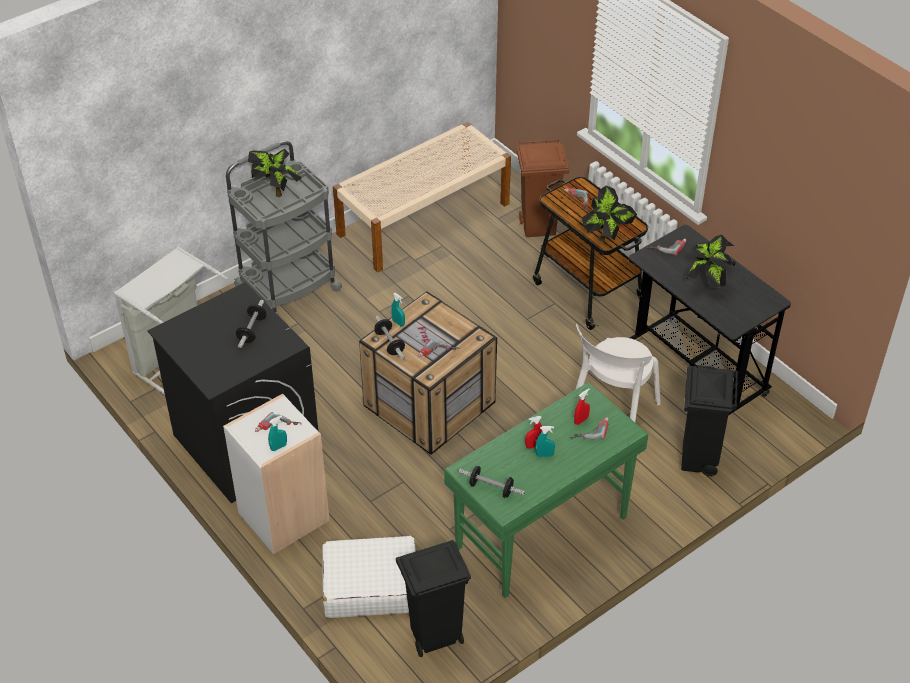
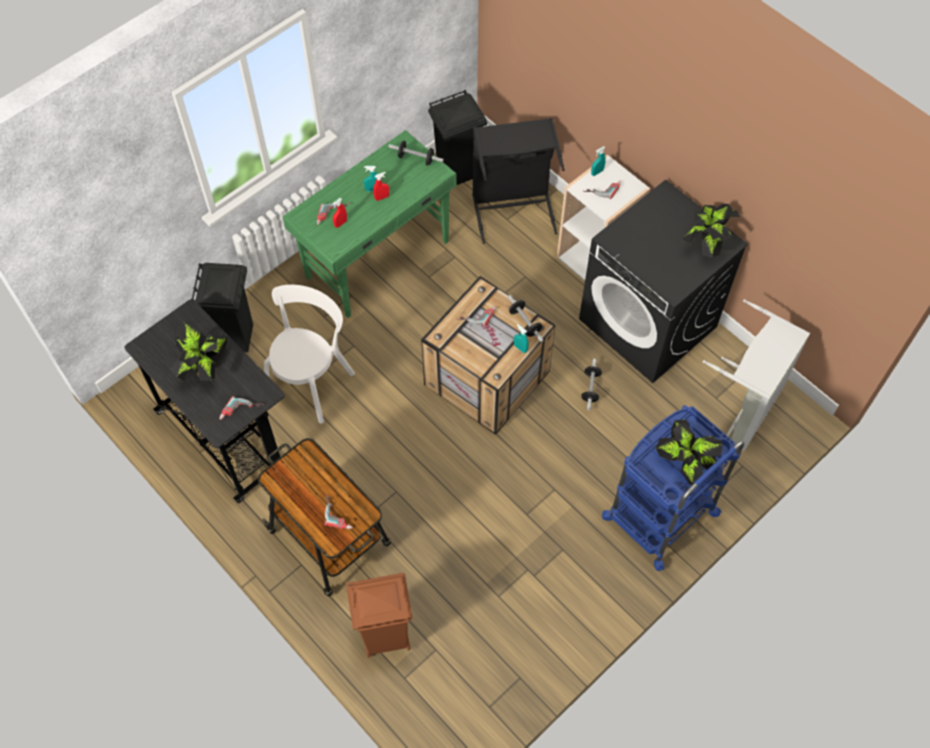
camera: 175 degrees right, 15 degrees up
grey cart [226,141,342,316] -> blue cart [602,405,744,571]
dumbbell [236,300,266,348] -> dumbbell moved to [581,359,602,410]
white suitcase [322,536,416,618] -> black laundry basket [472,118,565,244]
beige bench [333,122,511,273] -> none
potted plant [582,185,637,241] -> potted plant moved to [682,204,740,257]

